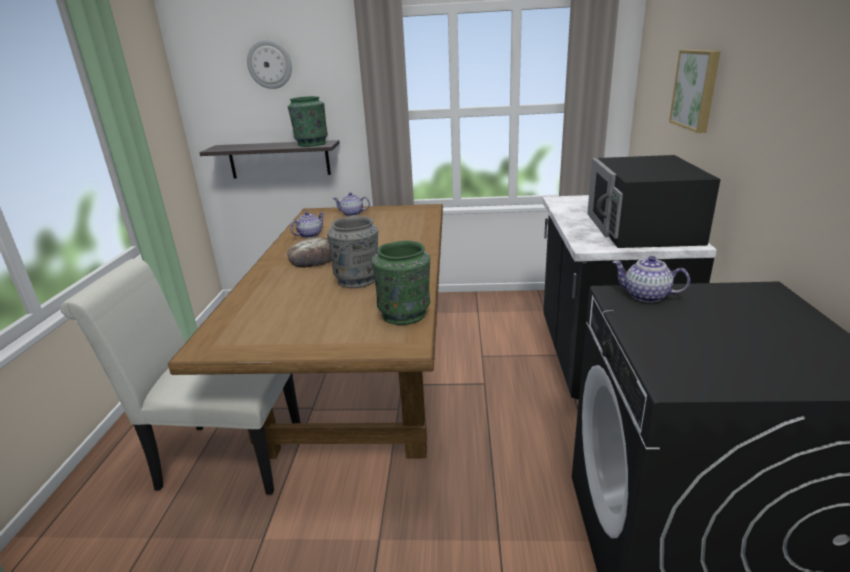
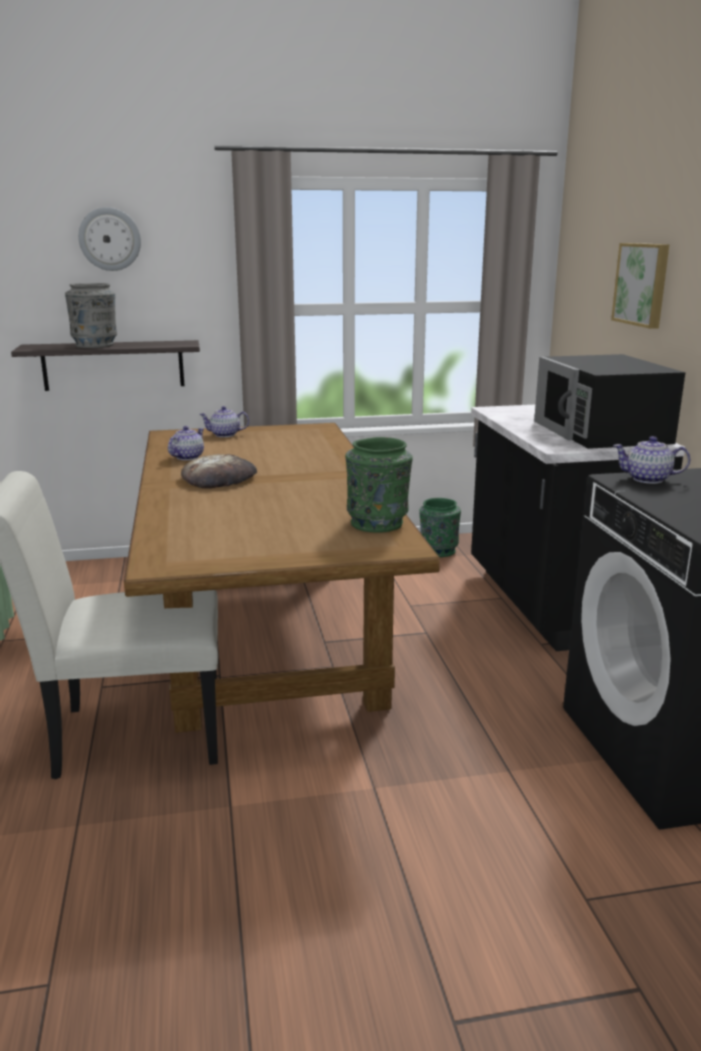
camera: 15 degrees left, 5 degrees down
green vase [288,96,328,147] -> green vase moved to [419,498,461,557]
grey vase [327,216,378,288] -> grey vase moved to [65,283,117,348]

